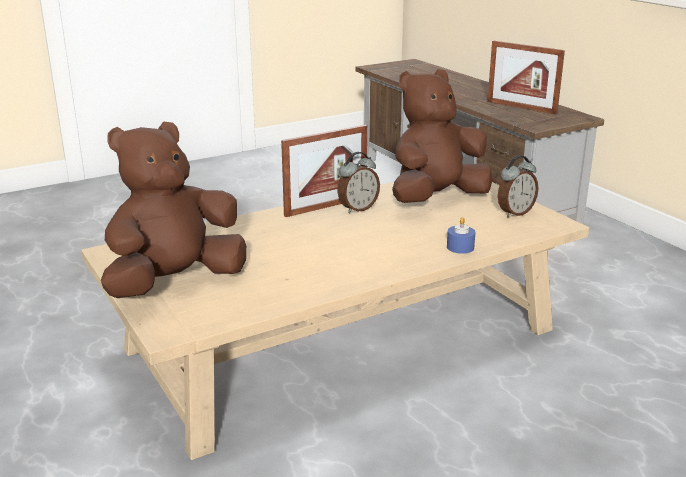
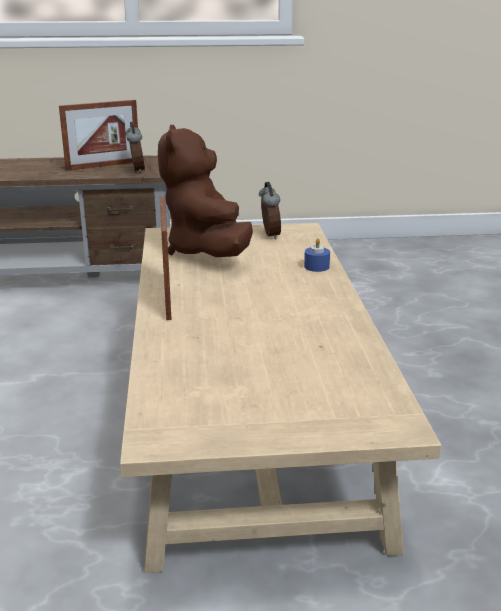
camera: 65 degrees left, 0 degrees up
brown plush toy [101,122,246,298] -> none
alarm clock [338,152,380,213] -> alarm clock moved to [125,122,145,173]

